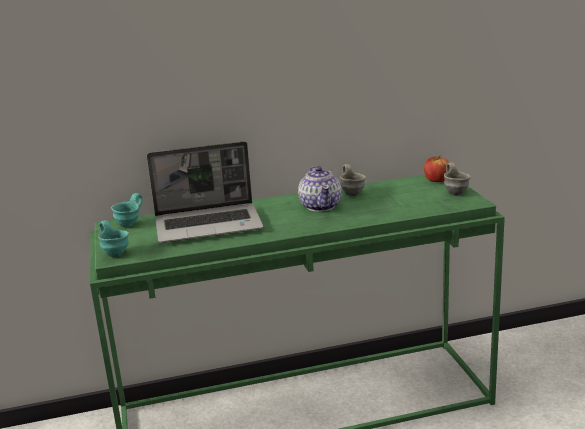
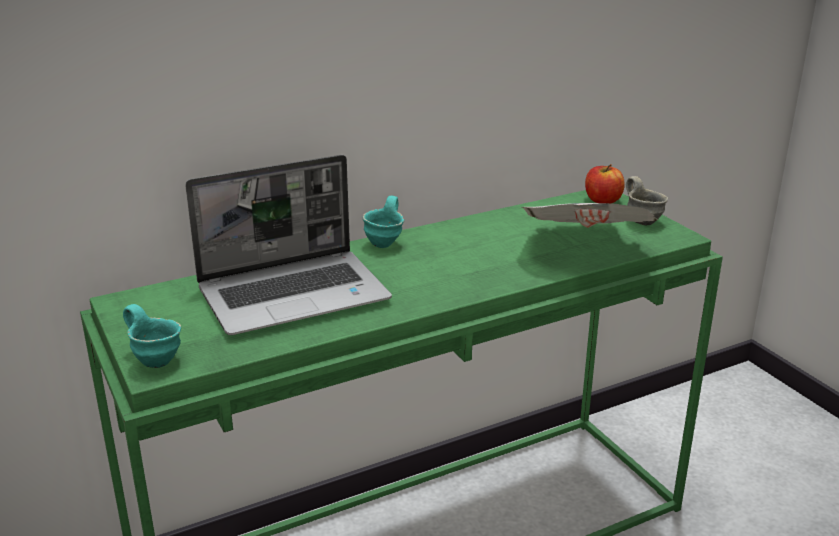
camera: 15 degrees left, 5 degrees up
turquoise mug [111,193,143,227] -> turquoise mug moved to [363,196,404,248]
teapot [298,166,342,212] -> none
grey mug [340,164,366,196] -> none
none -> newspaper [522,203,658,228]

